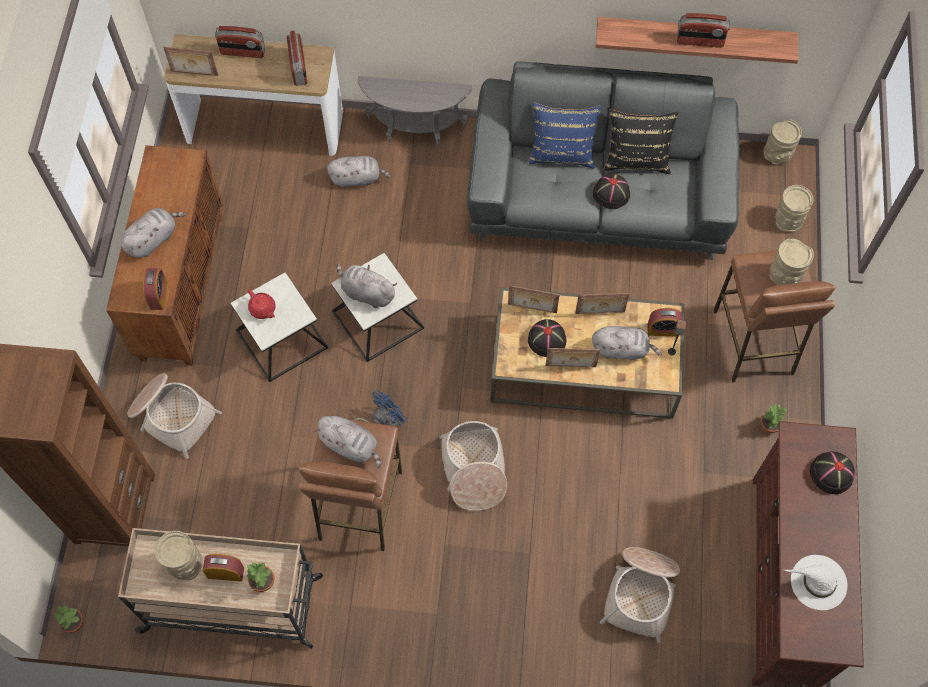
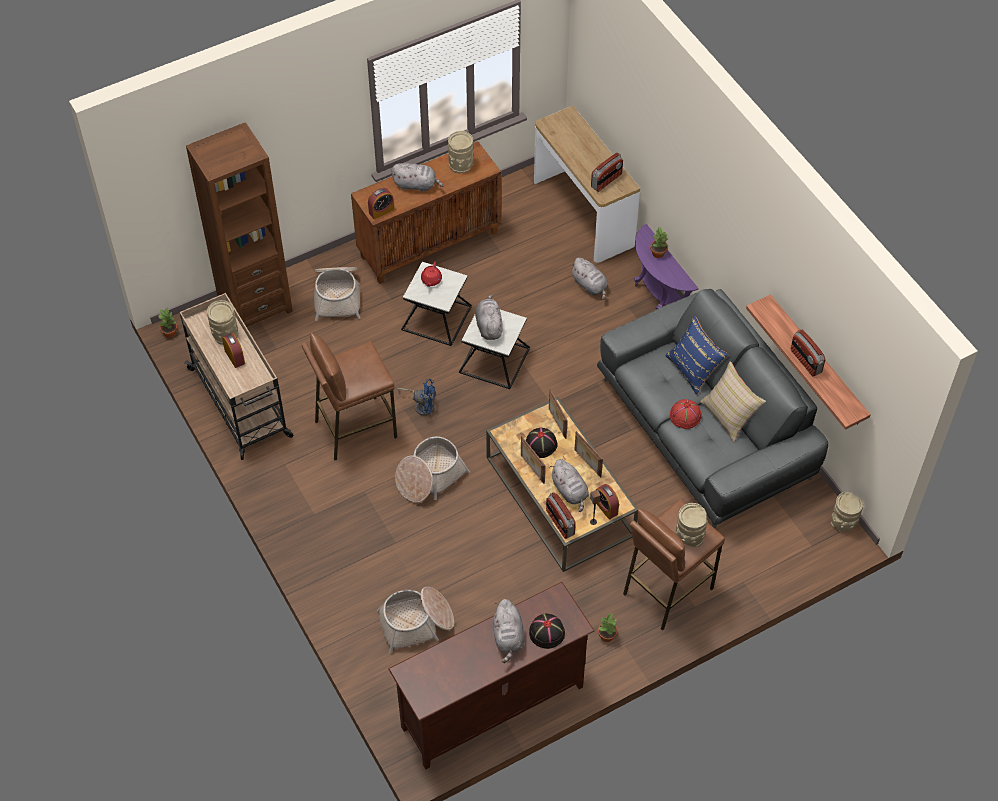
camera: 55 degrees right, 10 degrees down
picture frame [163,47,218,76] -> none
radio [215,26,265,58] -> radio moved to [546,492,576,539]
potted plant [246,562,274,592] -> potted plant moved to [650,226,668,258]
grey plush toy [314,416,381,469] -> grey plush toy moved to [493,599,524,663]
grey side table [358,76,472,146] -> purple side table [634,224,699,309]
black hat [593,174,630,209] -> red hat [670,399,702,429]
black pillow [605,109,678,174] -> beige pillow [700,361,766,442]
beige vase [775,185,813,233] -> beige vase moved to [448,131,474,174]
white hat [784,555,848,610] -> none

